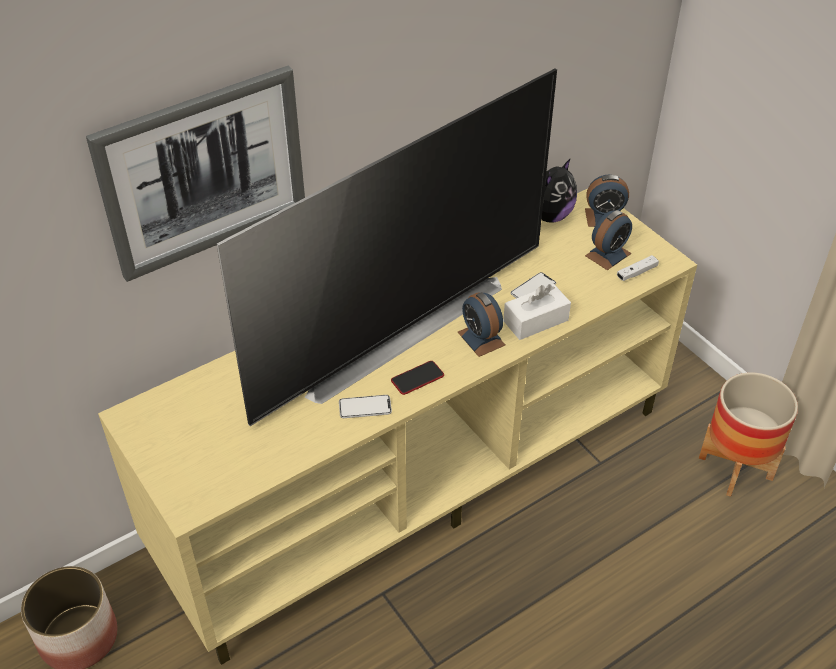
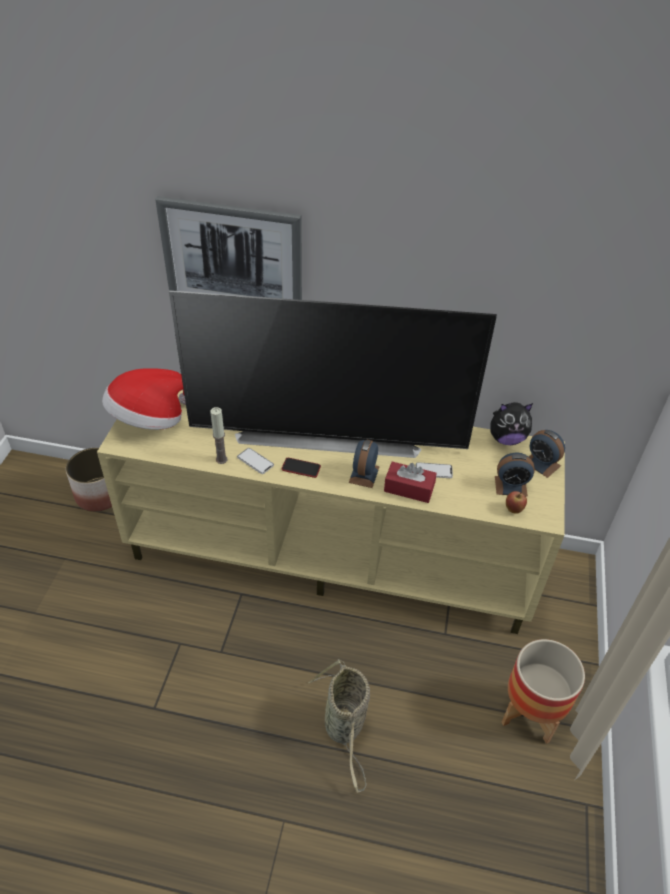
camera: 45 degrees right, 0 degrees up
white tissue box [503,284,571,340] -> red tissue box [384,462,437,503]
white game controller [617,255,659,281] -> apple [506,491,527,514]
none -> hat [102,368,186,430]
none -> candle [210,407,227,464]
none -> basket [308,659,370,793]

